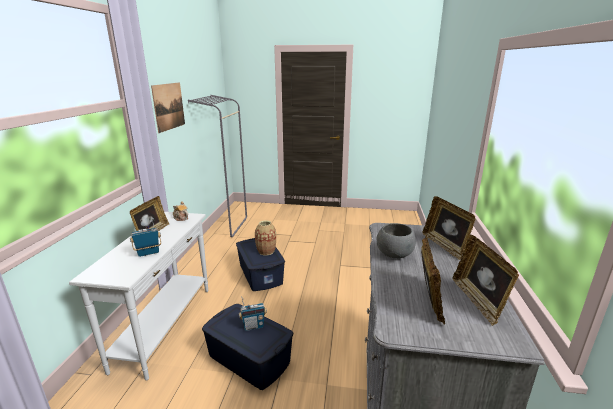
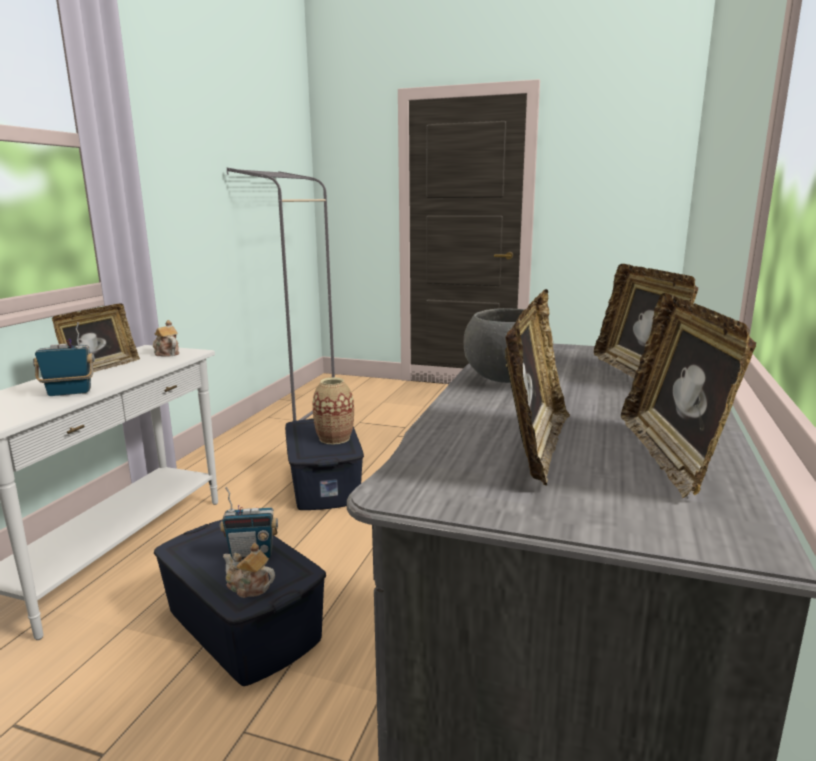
camera: 10 degrees right, 5 degrees down
picture [151,82,185,133] -> none
none -> teapot [223,543,275,598]

